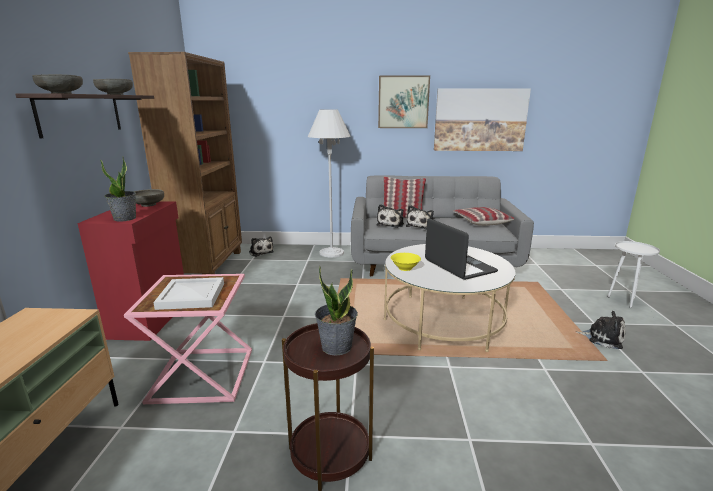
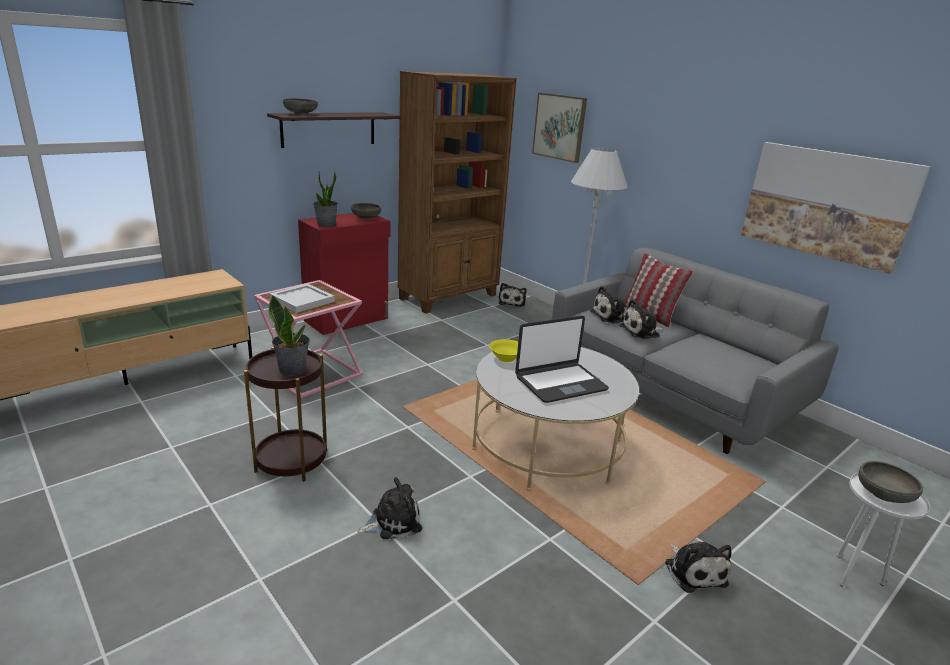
camera: 45 degrees right, 5 degrees up
grey bowl [93,79,133,95] -> grey bowl moved to [858,461,923,503]
picture [378,75,430,128] -> picture moved to [532,93,587,163]
laptop [425,219,498,280] -> laptop turned 45 degrees clockwise [515,316,609,403]
pillow [453,207,514,226] -> none
none -> plush toy [357,477,422,539]

